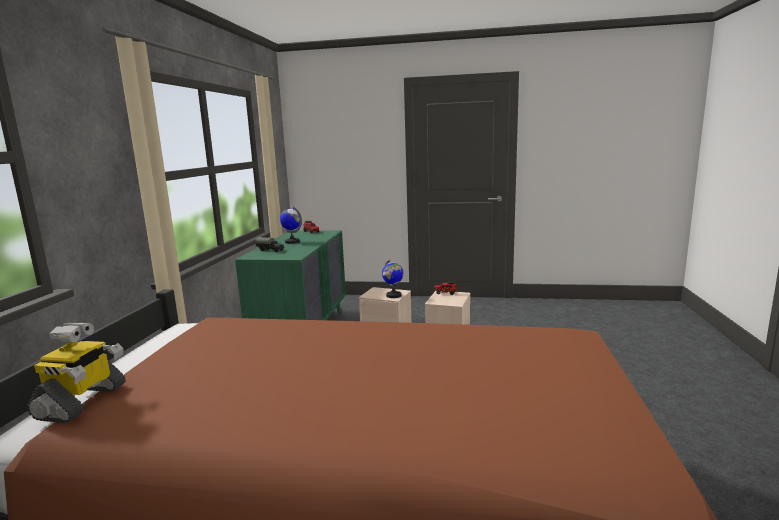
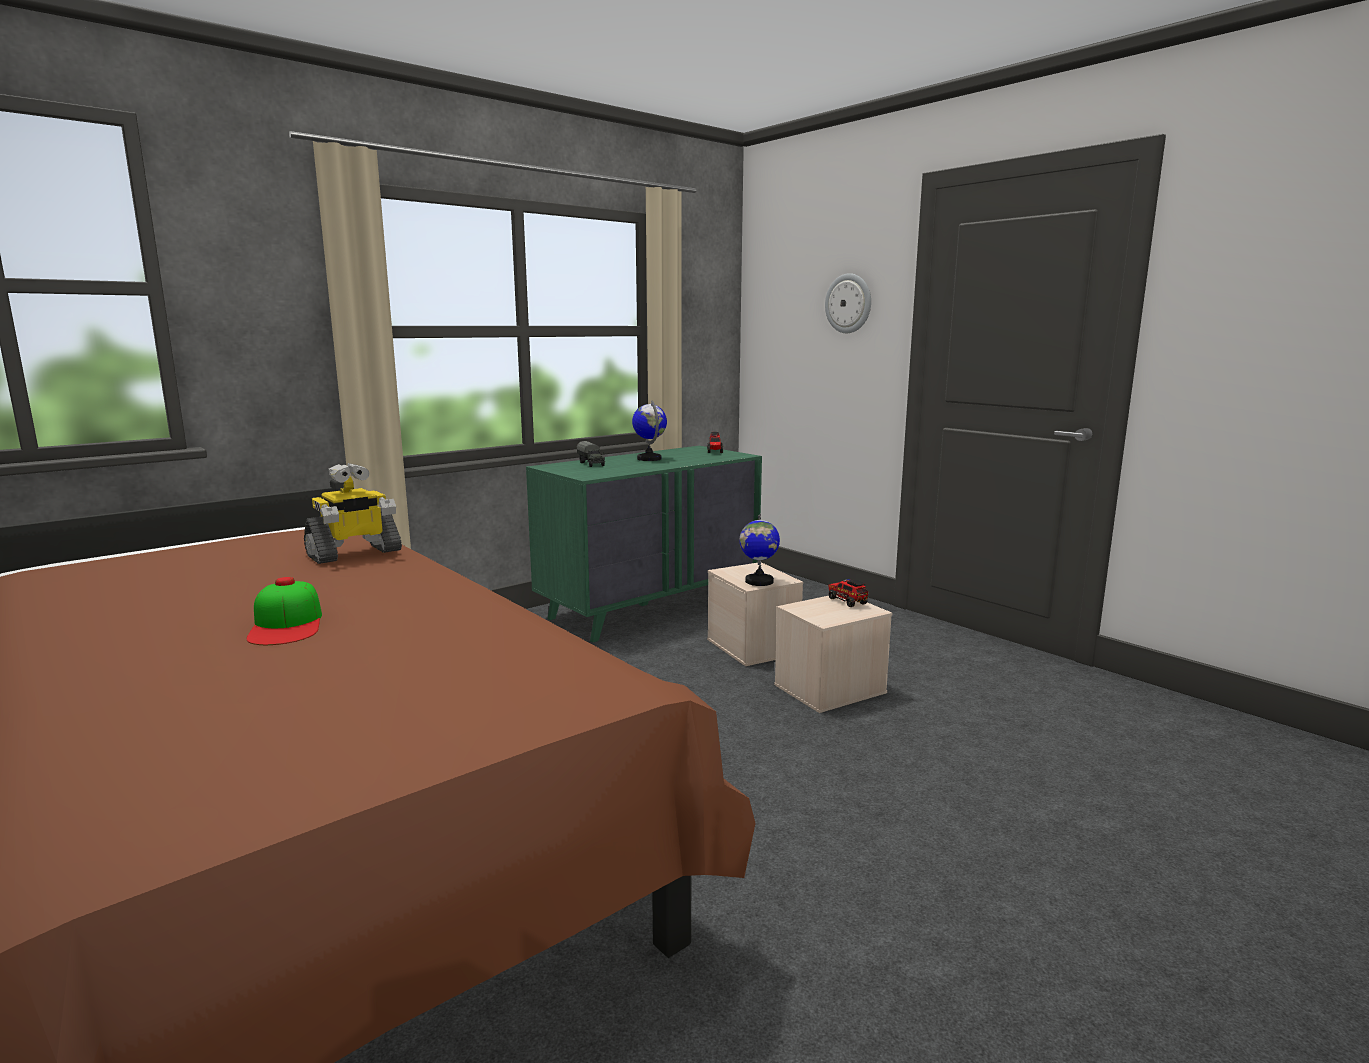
camera: 40 degrees right, 0 degrees up
toy robot [27,323,126,423] -> toy robot moved to [304,463,402,564]
none -> cap [247,577,322,645]
none -> wall clock [825,273,871,333]

